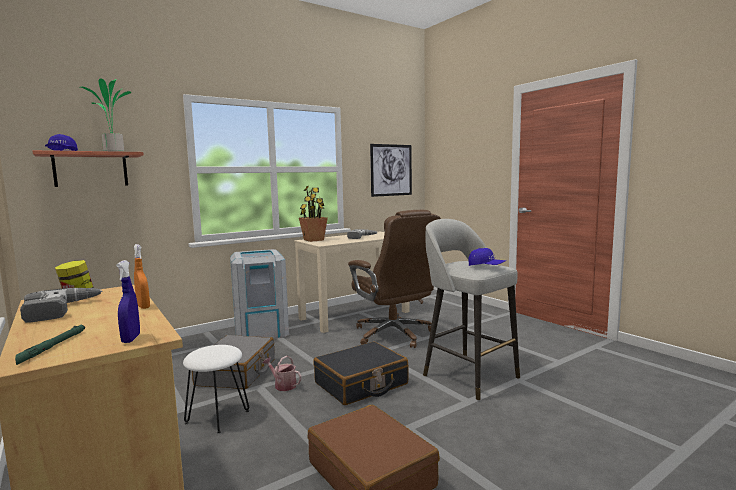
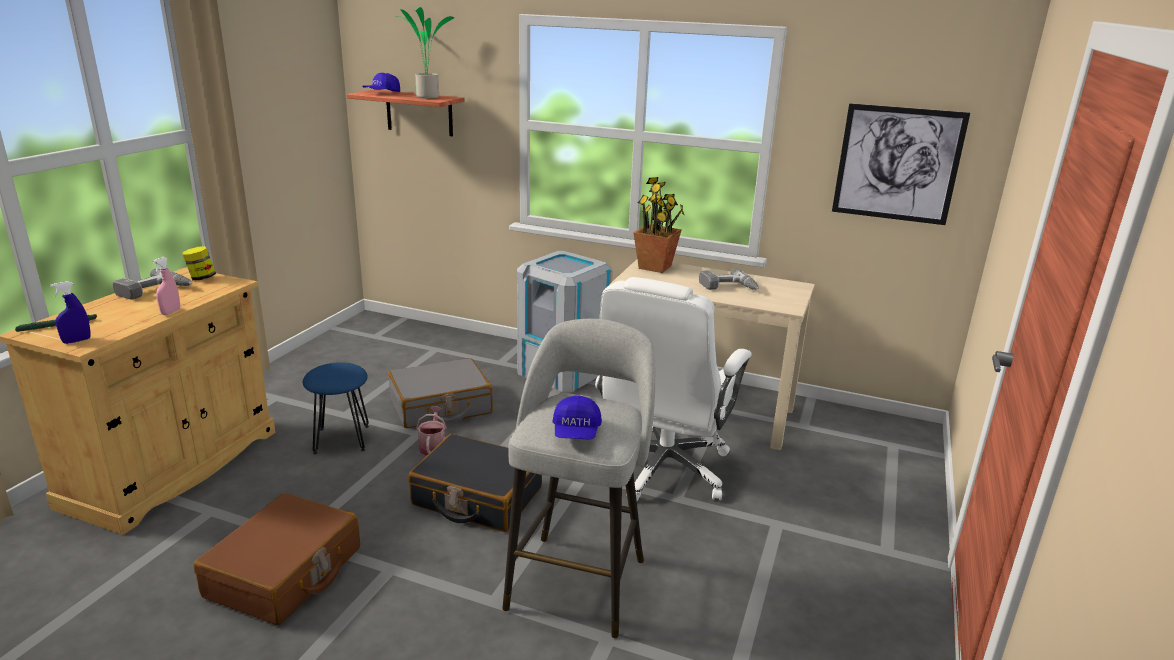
camera: 55 degrees right, 15 degrees up
orange spray bottle [134,244,150,309] -> pink spray bottle [152,257,180,315]
white stool [183,345,249,434] -> blue stool [303,362,369,454]
brown office chair [348,210,441,348] -> white office chair [595,277,752,501]

